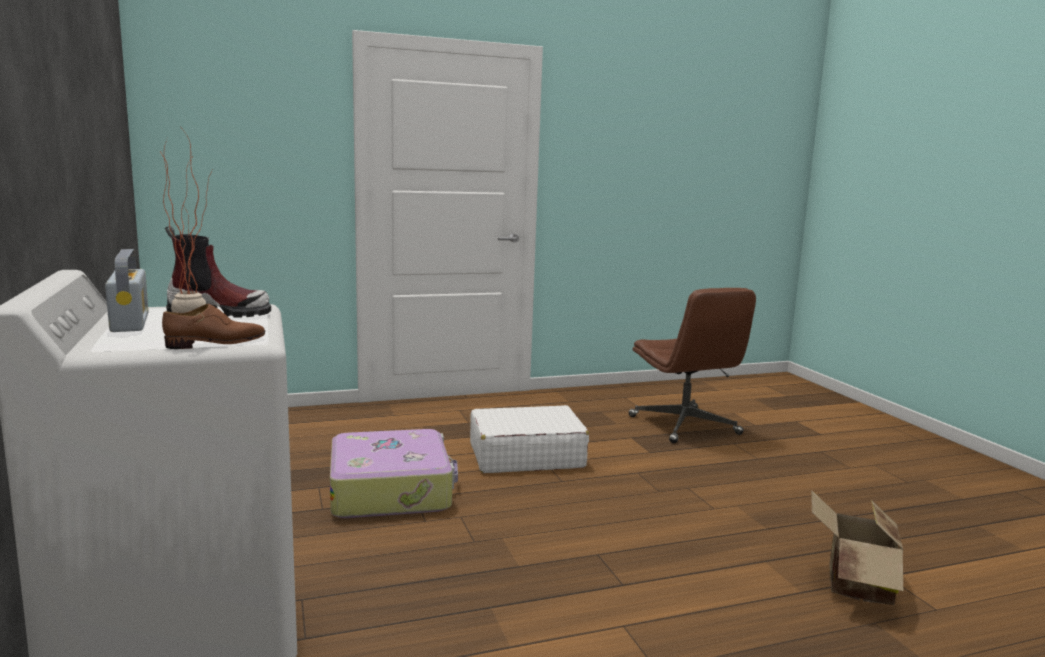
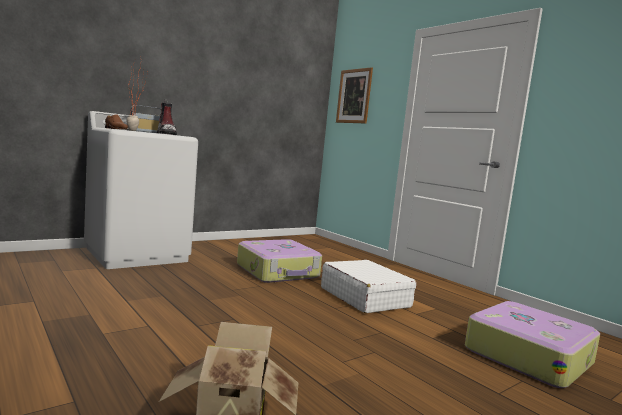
camera: 70 degrees right, 5 degrees down
brown office chair [629,288,756,443] -> suitcase [465,301,600,388]
none -> picture [336,67,373,124]

